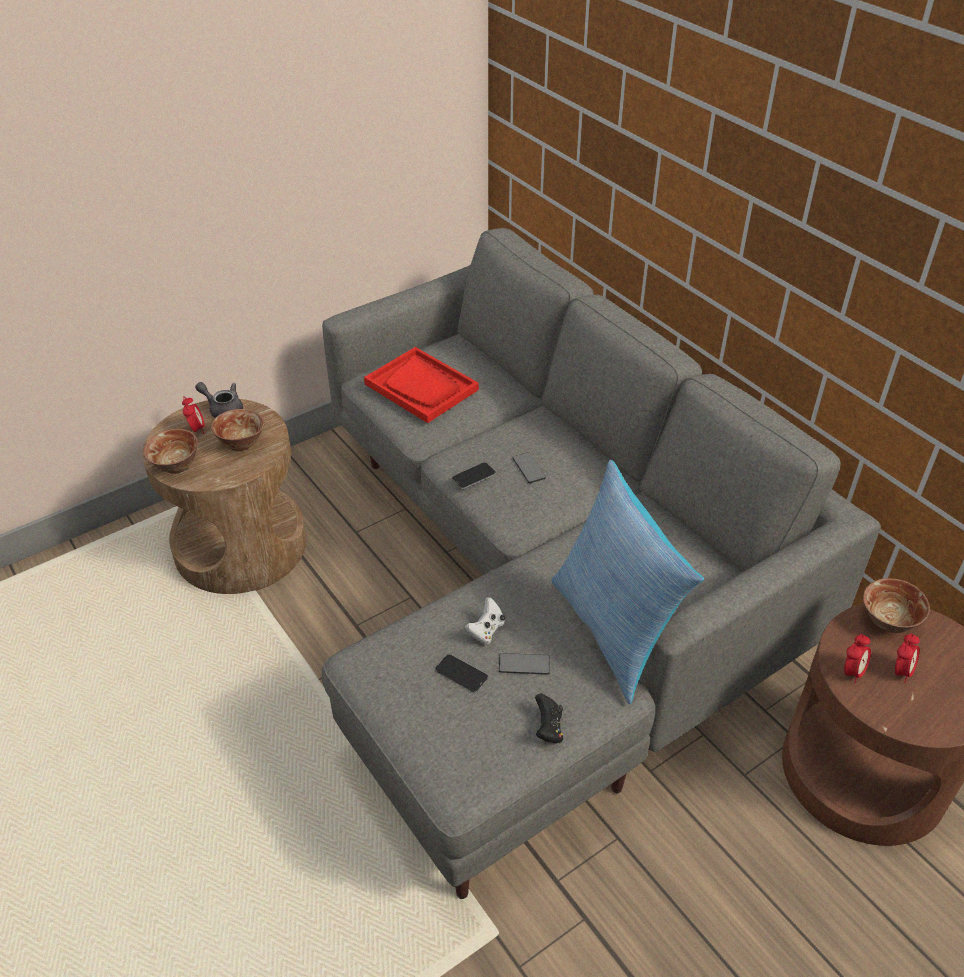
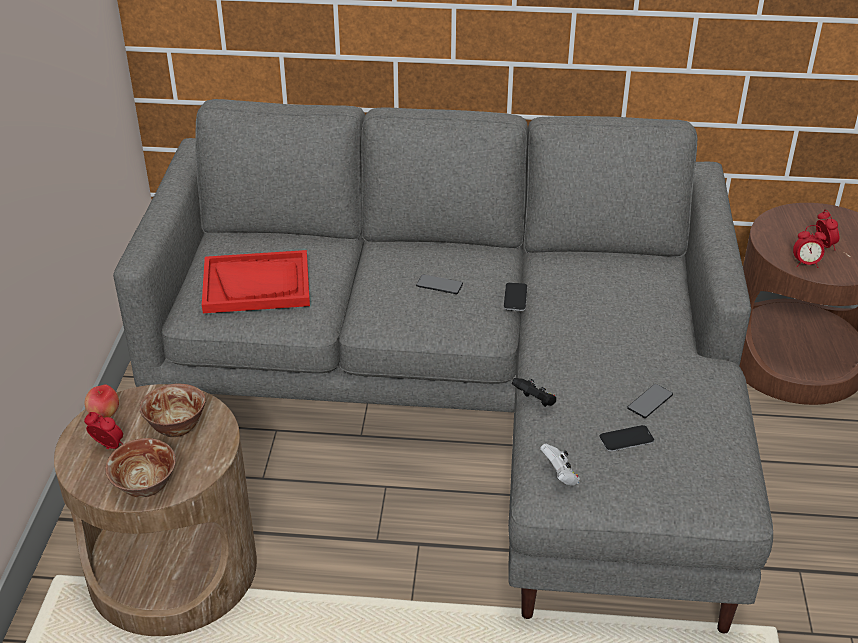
camera: 50 degrees left, 5 degrees down
grey teapot [195,382,243,418] -> apple [84,385,119,418]
phone [452,463,496,489] -> phone moved to [504,283,527,311]
white game controller [465,597,505,644] -> white game controller moved to [540,443,580,486]
black game controller [535,693,563,743] -> black game controller moved to [512,378,556,407]
pillow [551,460,704,704] -> none
alarm clock [844,634,871,684] -> alarm clock turned 105 degrees clockwise [793,225,826,268]
bowl [863,578,930,633] -> none

